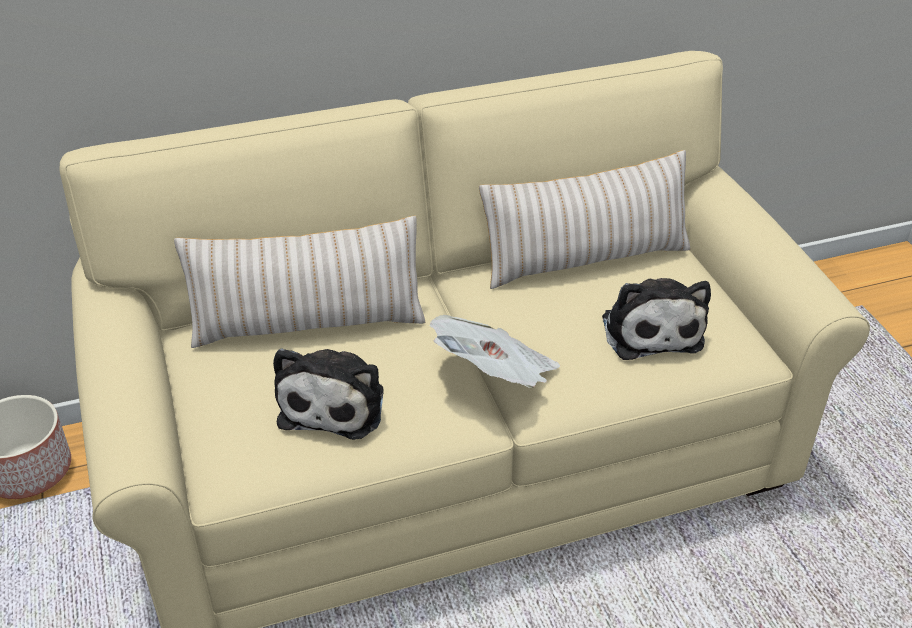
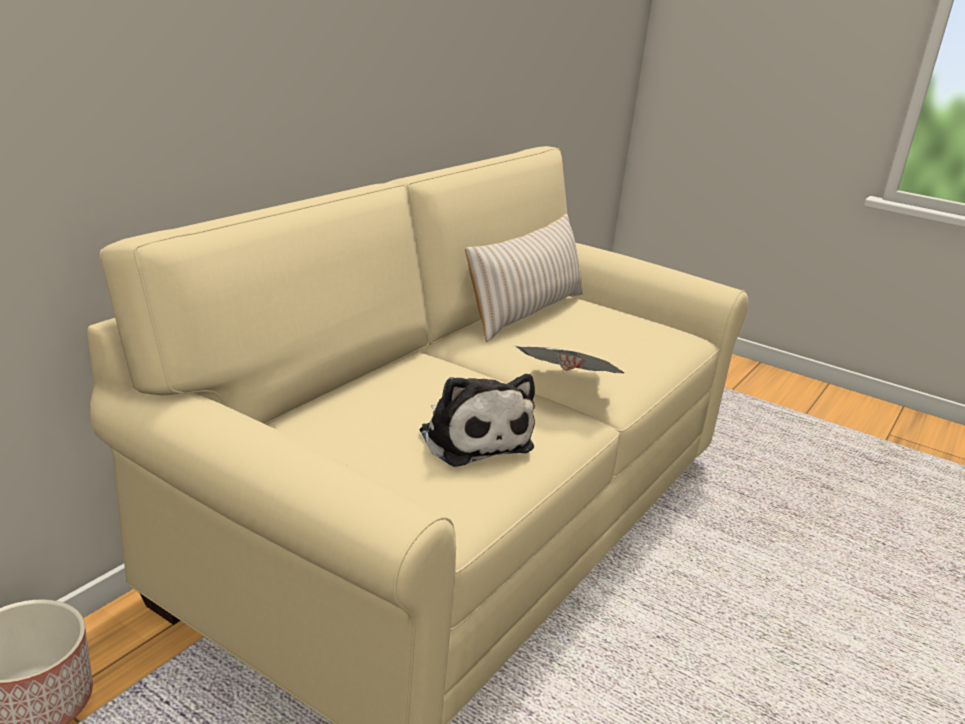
camera: 40 degrees left, 15 degrees down
beige pillow [174,216,425,348] -> none
plush toy [602,278,711,360] -> none

